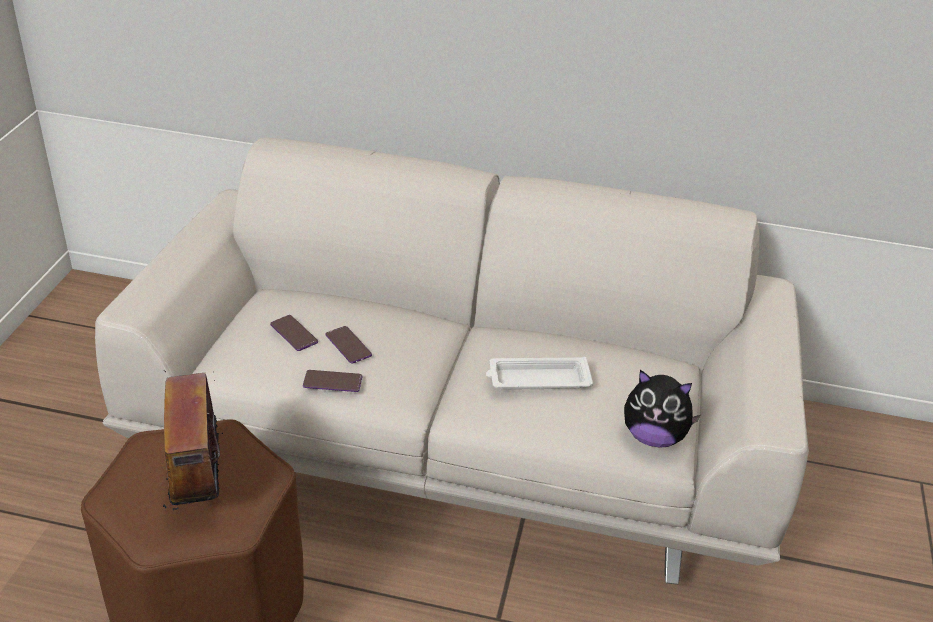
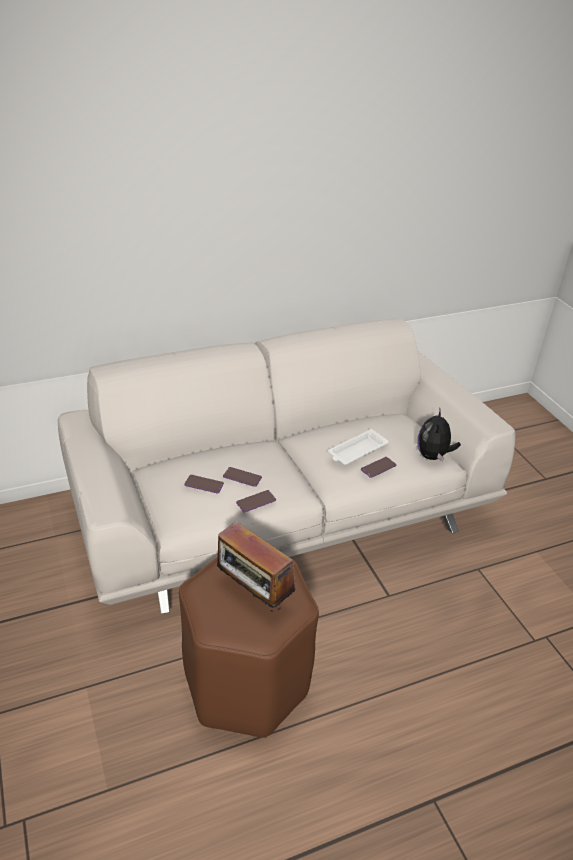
camera: 35 degrees left, 0 degrees up
plush toy [624,370,700,448] -> plush toy turned 120 degrees clockwise [418,408,461,462]
none -> phone [361,457,396,478]

